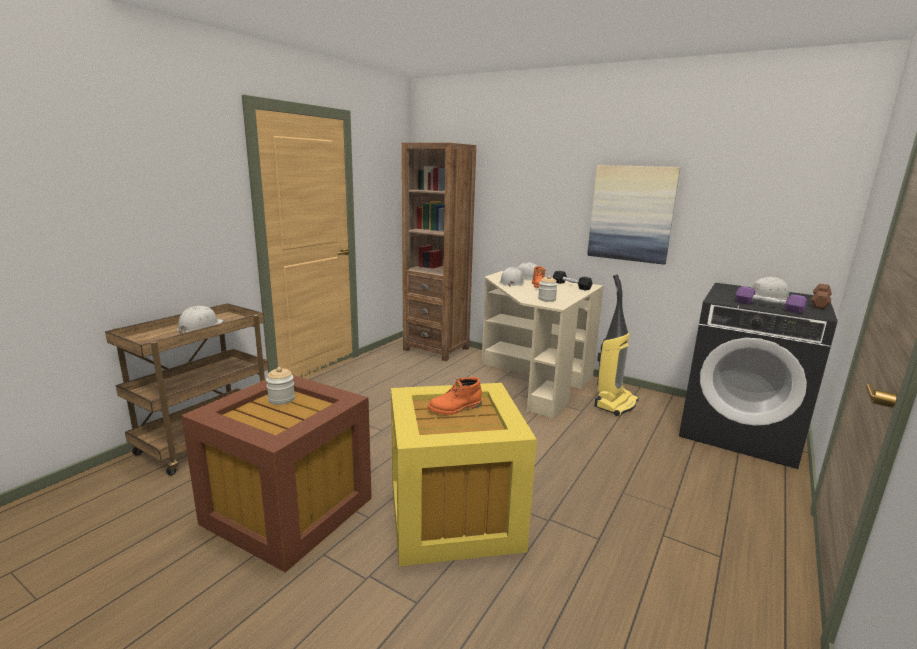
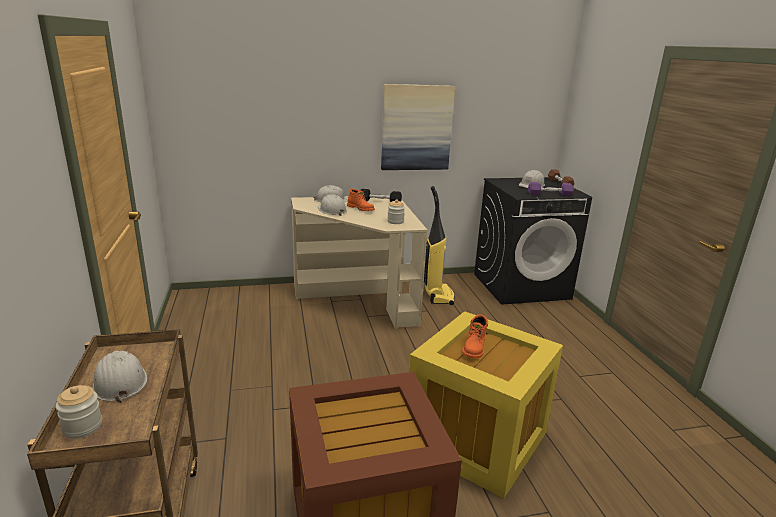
camera: 45 degrees left, 5 degrees up
jar [266,367,295,405] -> jar moved to [56,385,102,439]
brown bookcase [402,143,476,361] -> none

